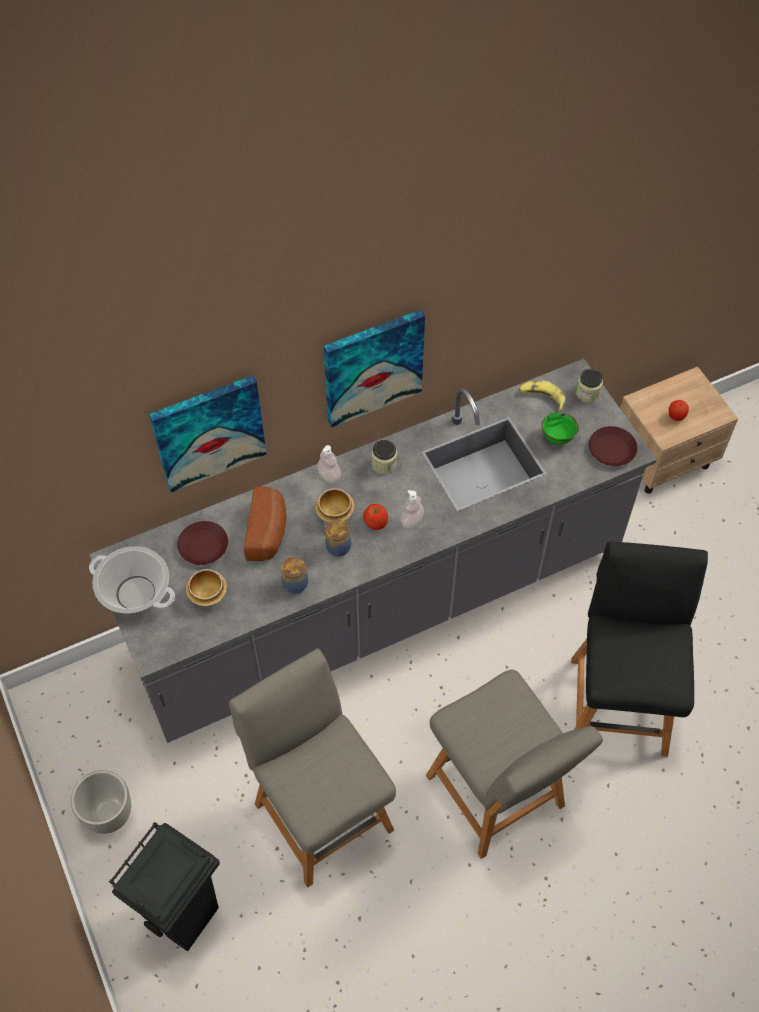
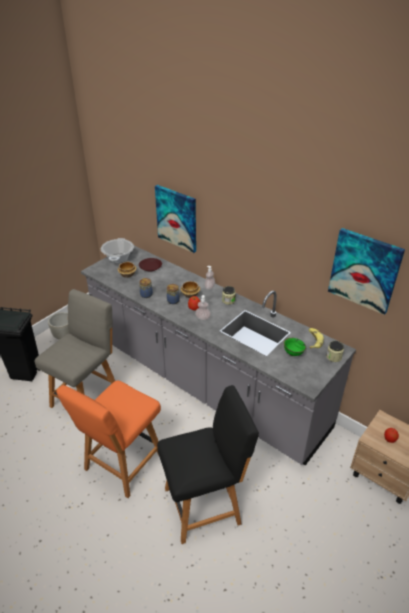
camera: 65 degrees right, 20 degrees down
bread [244,486,286,561] -> none
picture [324,310,425,427] -> picture moved to [328,228,405,315]
grey chair [426,670,603,859] -> orange chair [56,381,161,498]
brown plate [589,426,638,466] -> none

